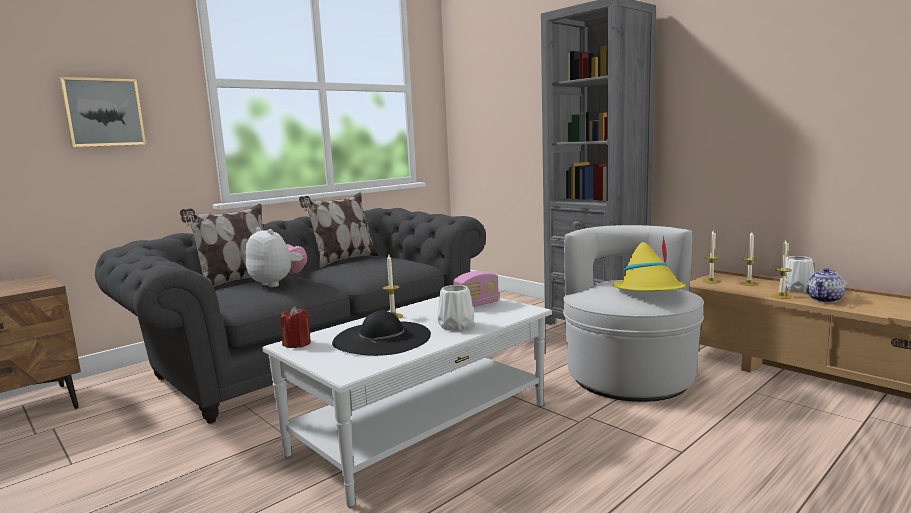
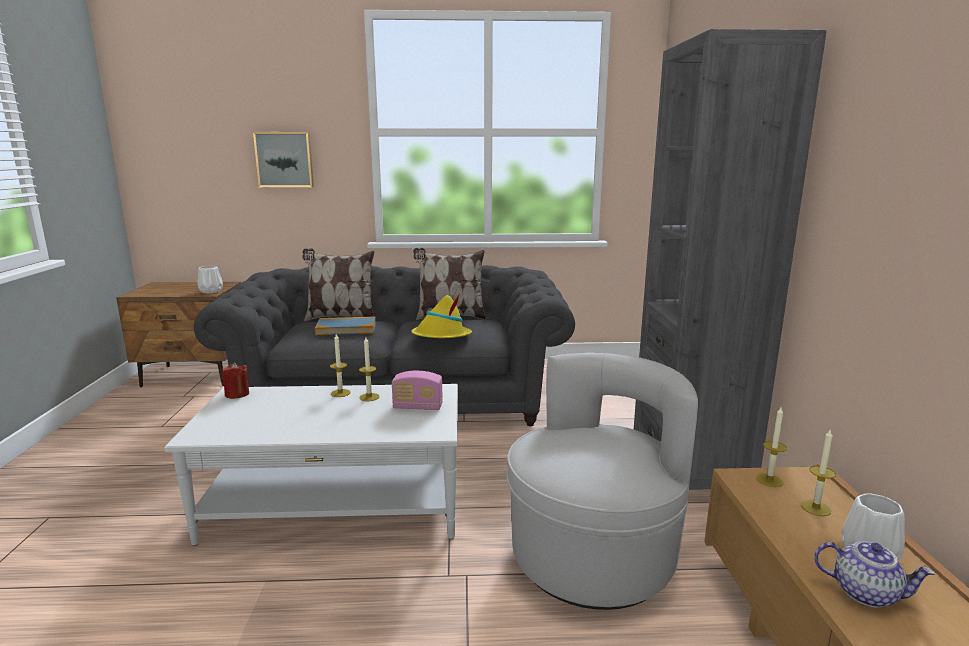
camera: 40 degrees right, 5 degrees up
plush toy [245,227,307,287] -> book [315,316,376,335]
black hat [332,311,431,356] -> none
white vase [437,285,474,331] -> white vase moved to [197,266,223,294]
yellow hat [612,235,686,291] -> yellow hat moved to [411,293,472,338]
candle [771,239,792,299] -> candle moved to [359,337,380,401]
teapot [806,268,845,303] -> teapot turned 150 degrees counterclockwise [814,541,935,608]

